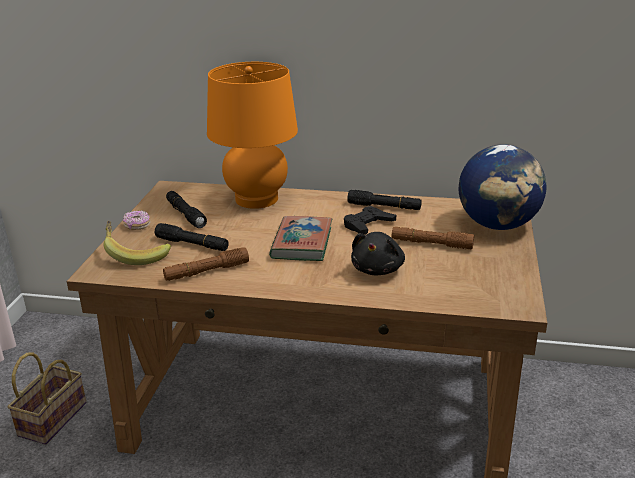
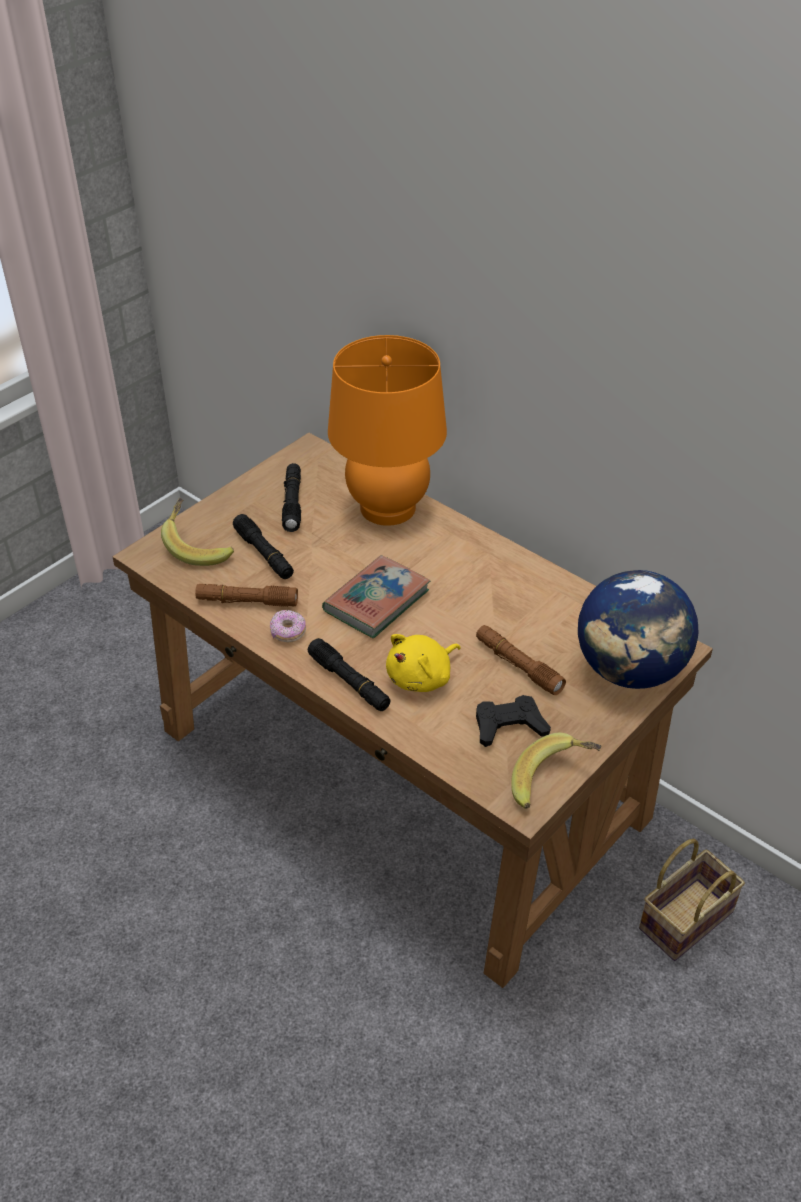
camera: 30 degrees right, 15 degrees up
basket [8,352,86,445] -> basket moved to [639,838,745,961]
donut [123,210,150,230] -> donut moved to [270,610,306,642]
black game controller [344,206,396,235] -> black game controller moved to [476,695,551,747]
black flashlight [347,190,422,210] -> black flashlight moved to [308,638,390,711]
black plush toy [351,232,405,275] -> yellow plush toy [386,634,460,692]
none -> banana [511,733,601,809]

